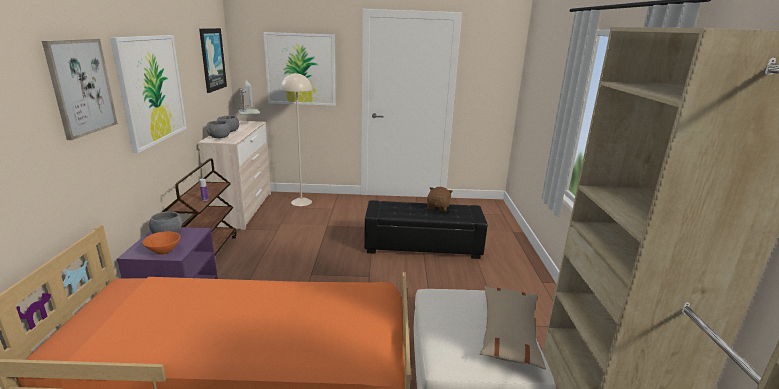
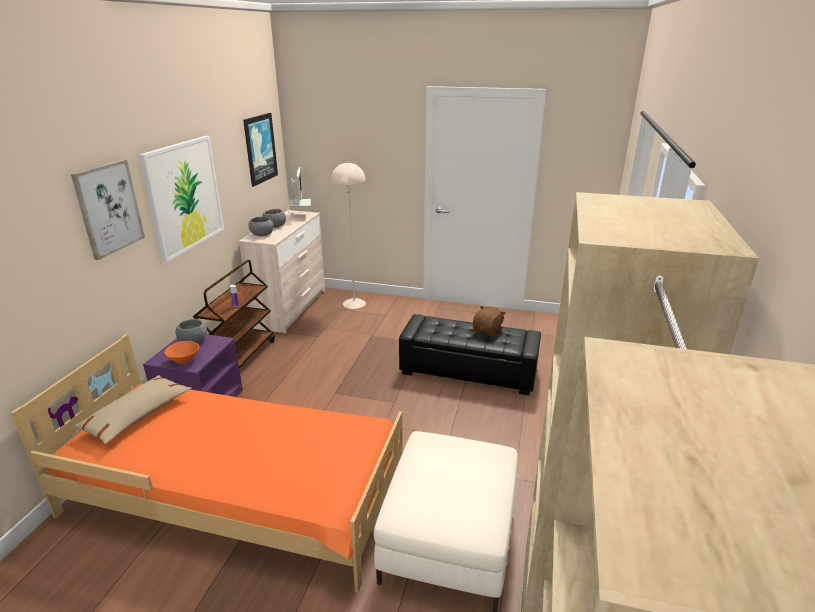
camera: 15 degrees right, 5 degrees up
picture [263,32,336,106] -> none
beige pillow [480,286,546,369] -> beige pillow moved to [74,375,192,444]

